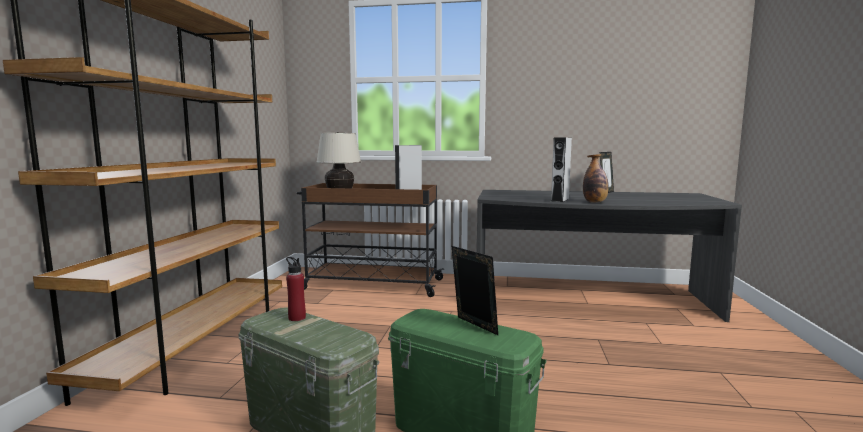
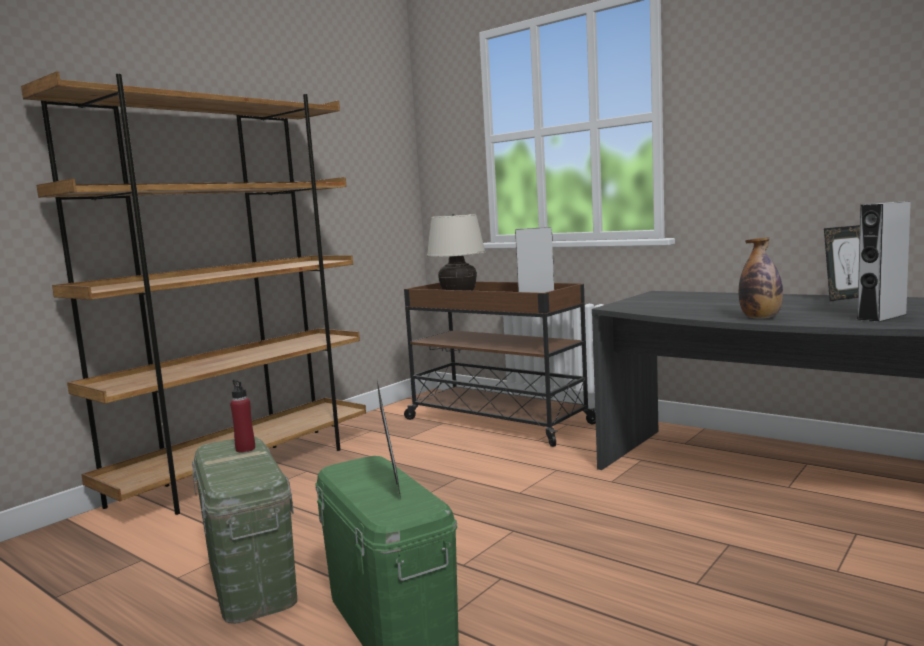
camera: 30 degrees right, 0 degrees up
grey speaker [551,138,572,202] -> grey speaker moved to [857,201,911,322]

